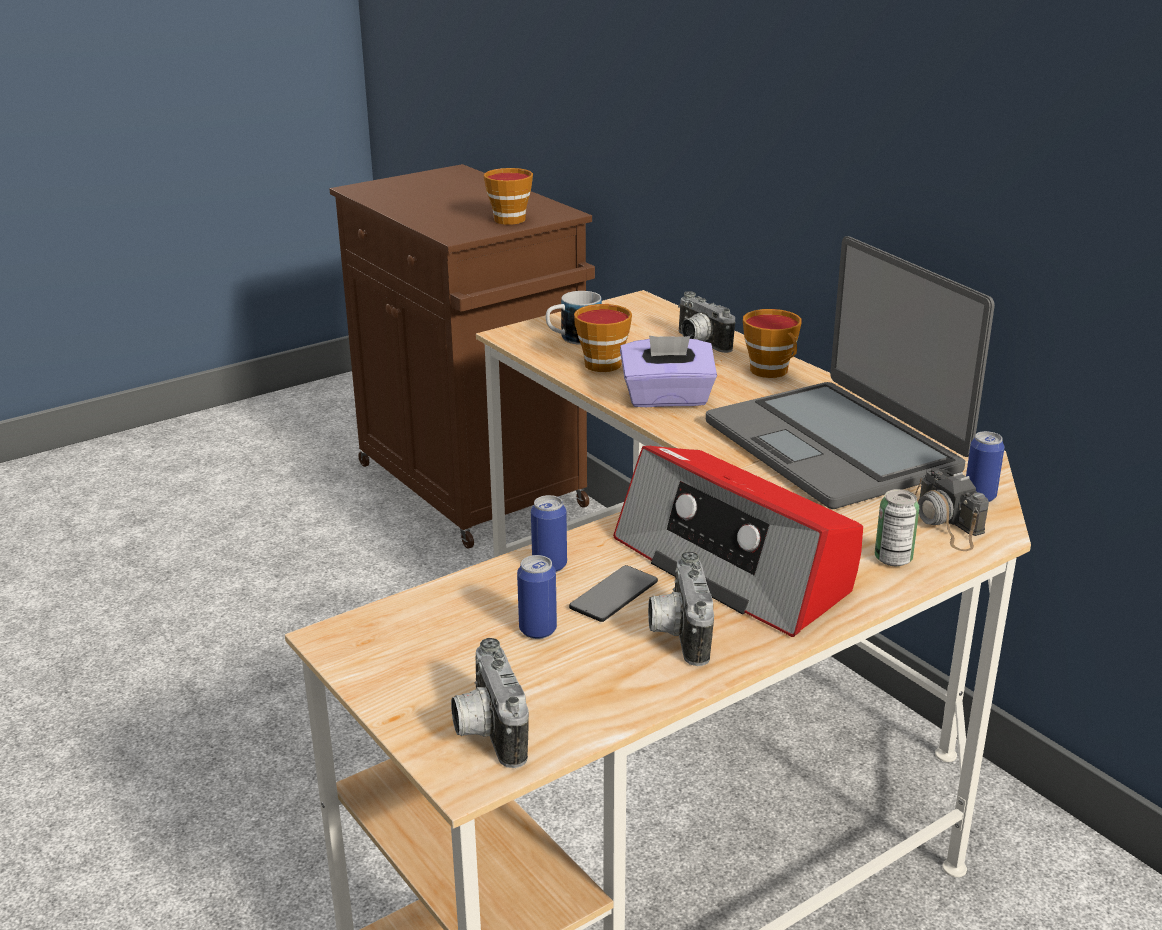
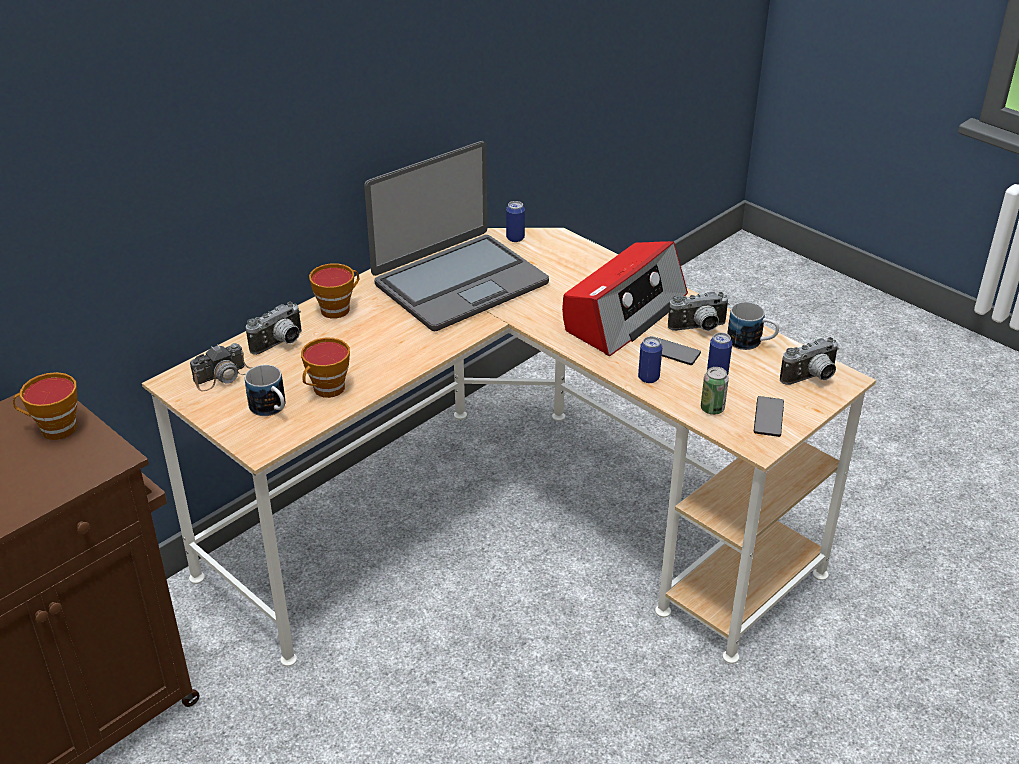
camera: 100 degrees left, 10 degrees up
purple tissue box [620,336,717,407] -> none
can [875,489,919,566] -> can moved to [701,367,729,415]
camera [915,468,989,551] -> camera moved to [190,343,253,391]
none -> mug [727,302,779,350]
none -> phone [754,396,784,437]

